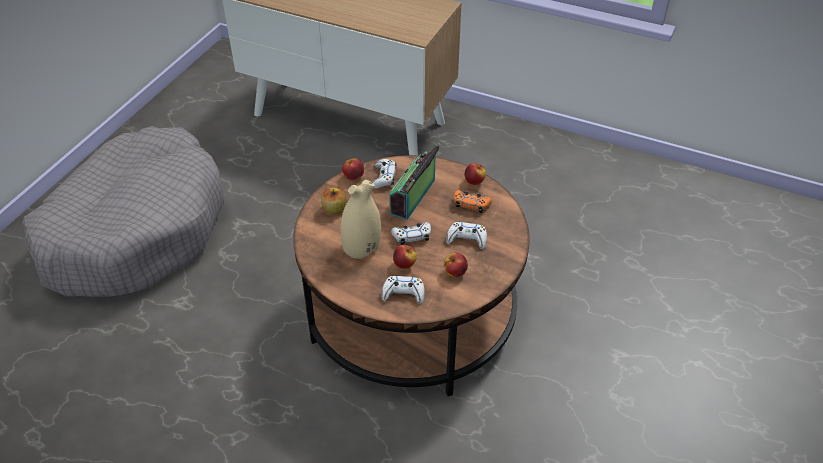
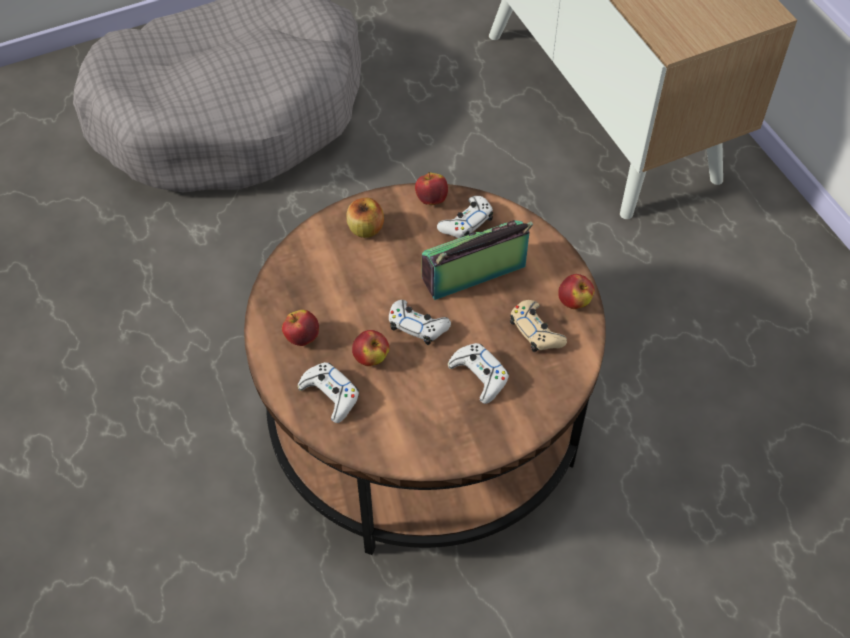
camera: 40 degrees right, 10 degrees up
beige vase [341,180,381,259] -> none
apple [444,253,468,277] -> apple moved to [282,310,319,346]
orange game controller [454,190,492,213] -> beige game controller [510,300,567,352]

